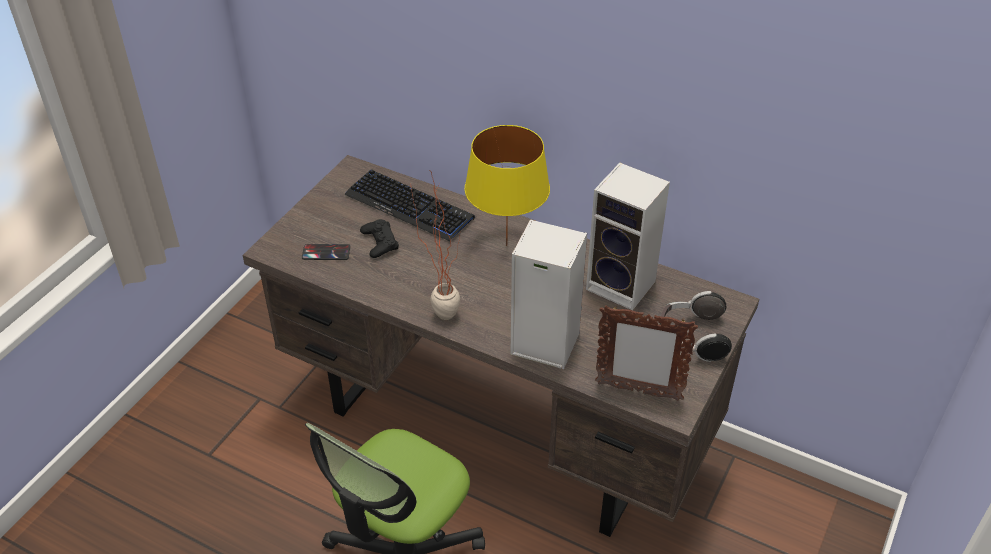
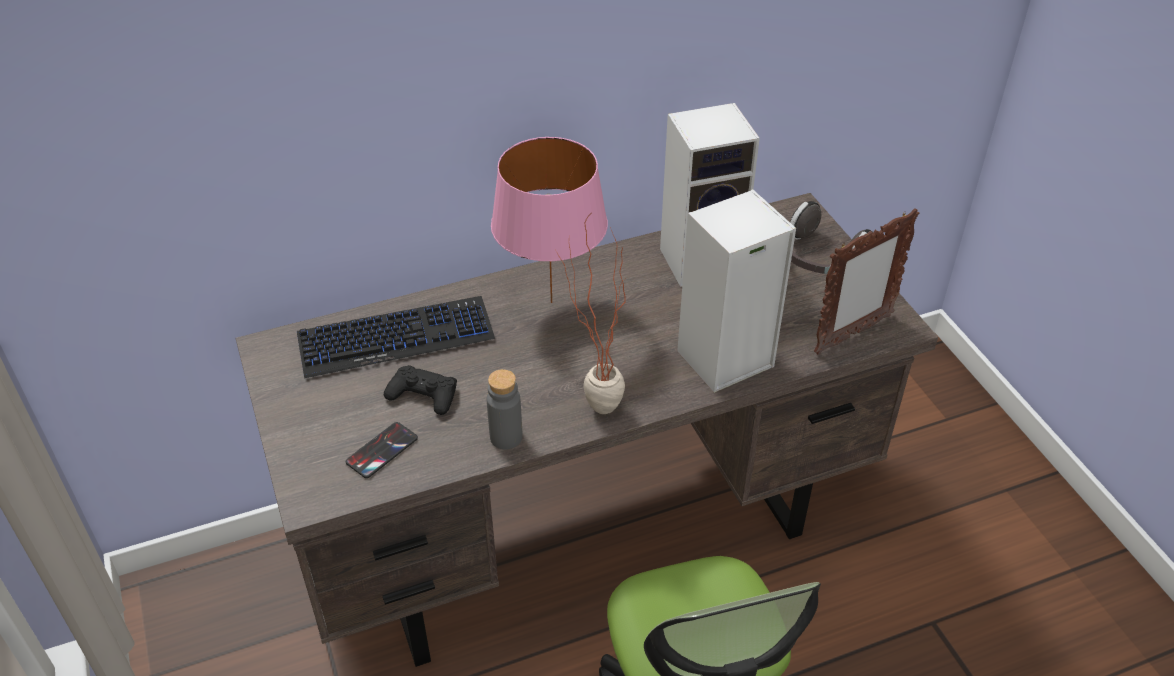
camera: 50 degrees left, 0 degrees up
yellow table lamp [465,125,550,246] -> pink table lamp [491,137,608,303]
none -> grey bottle [487,369,522,449]

